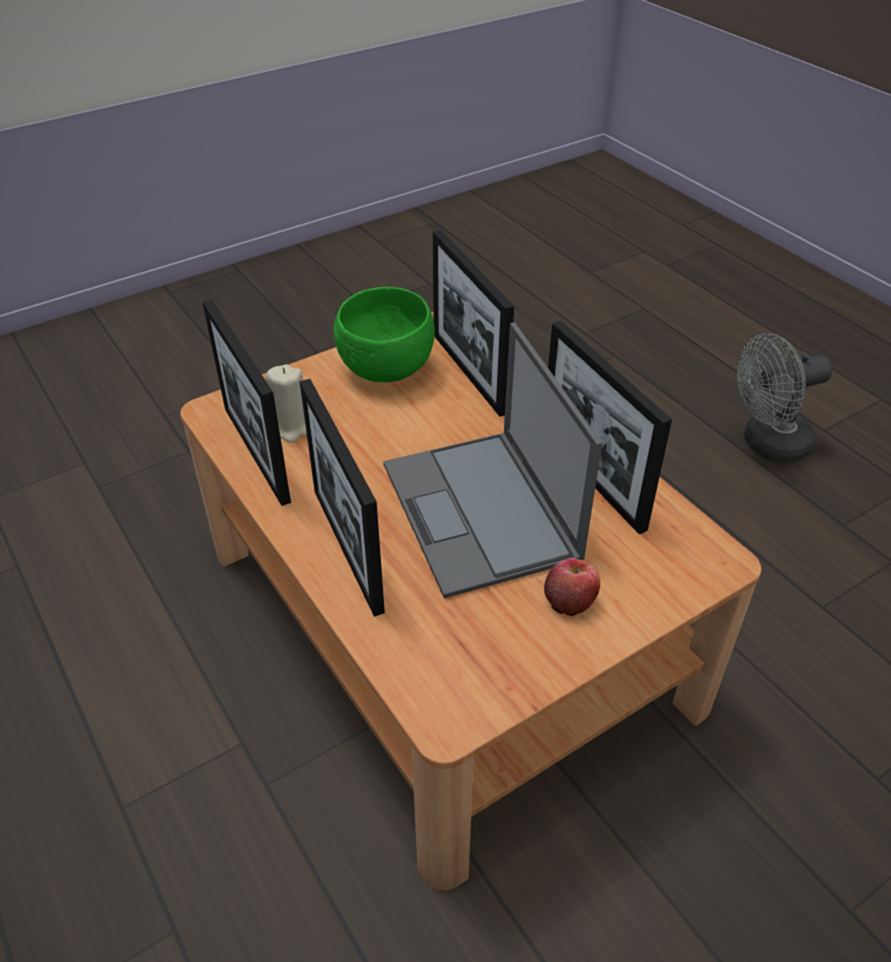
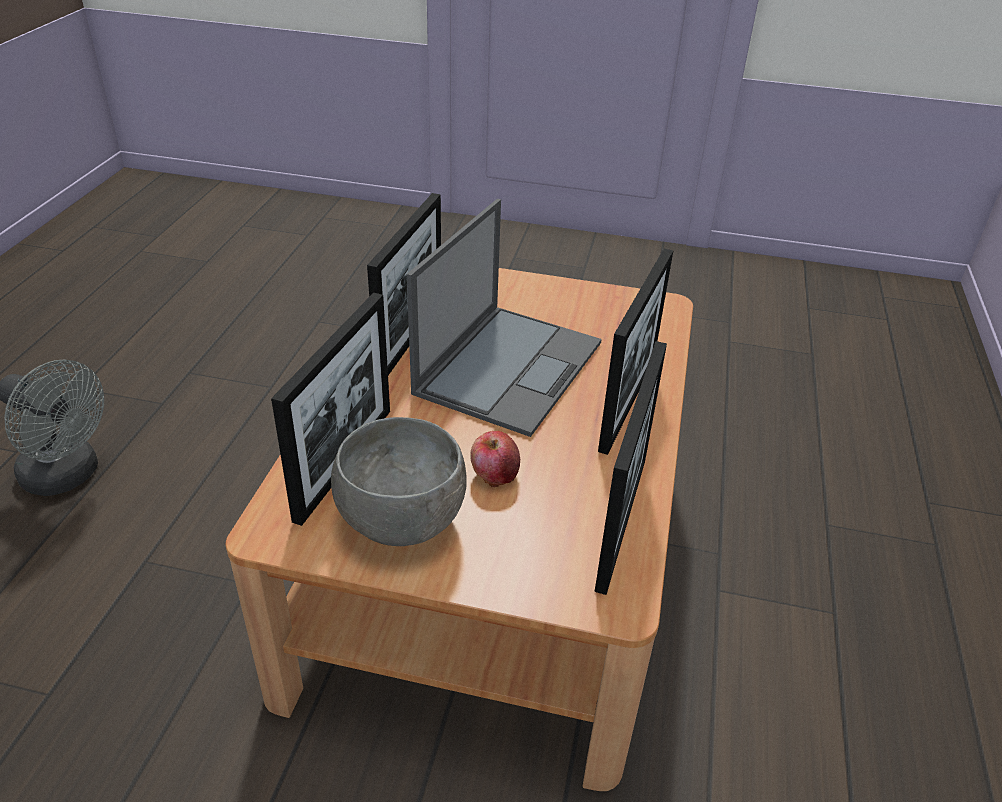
camera: 135 degrees left, 5 degrees down
beige candle [266,364,307,443] -> none
green bowl [333,287,435,382] -> grey bowl [331,417,467,546]
apple [544,558,600,616] -> apple moved to [470,431,520,487]

